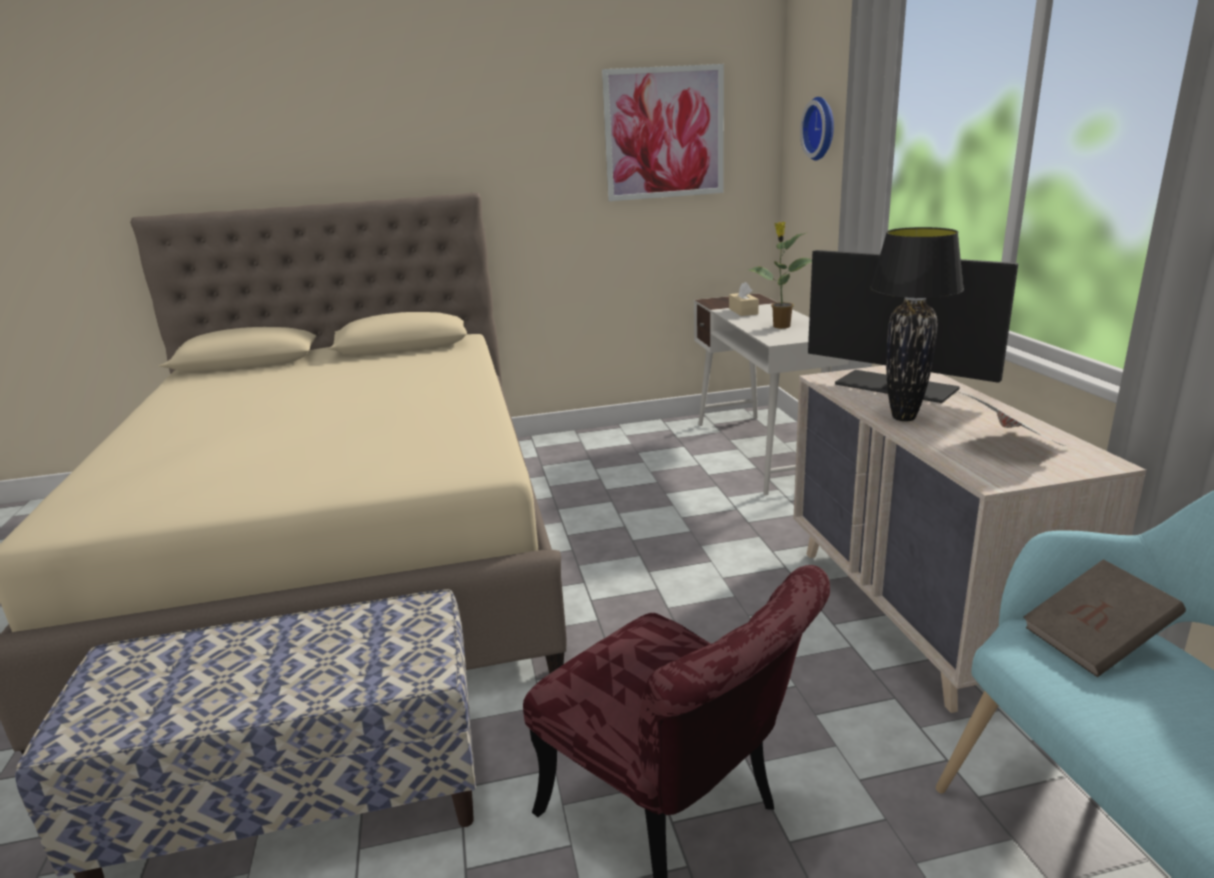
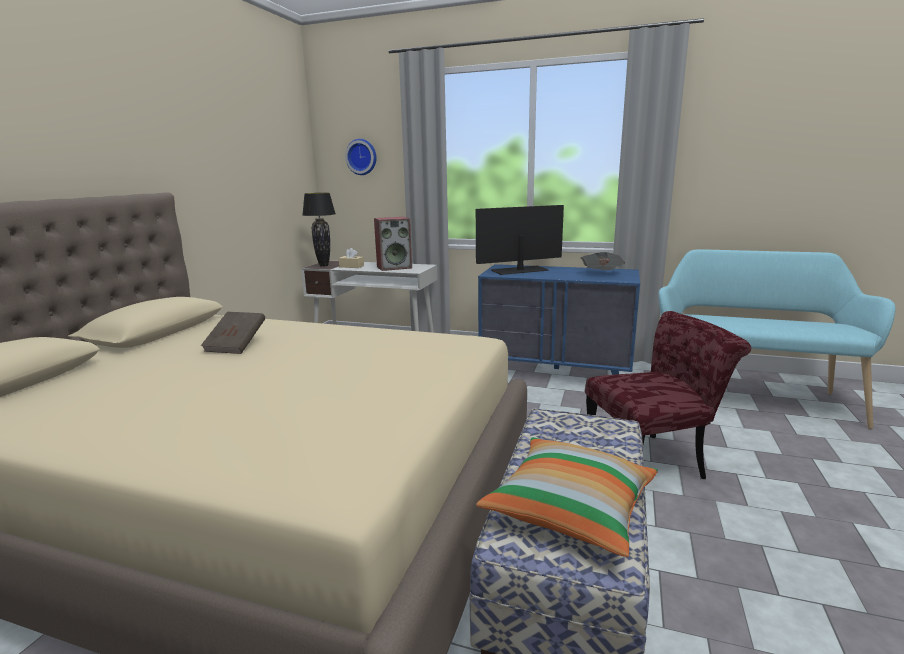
camera: 60 degrees left, 5 degrees down
picture [602,64,724,201] -> none
potted plant [749,222,812,329] -> speaker [374,217,412,271]
beige dresser [793,365,1147,713] -> blue dresser [478,264,640,375]
black table lamp [870,227,964,422] -> black table lamp moved to [302,193,336,267]
brown book [1023,559,1186,677] -> brown book moved to [201,312,265,354]
none -> pillow [476,437,658,557]

